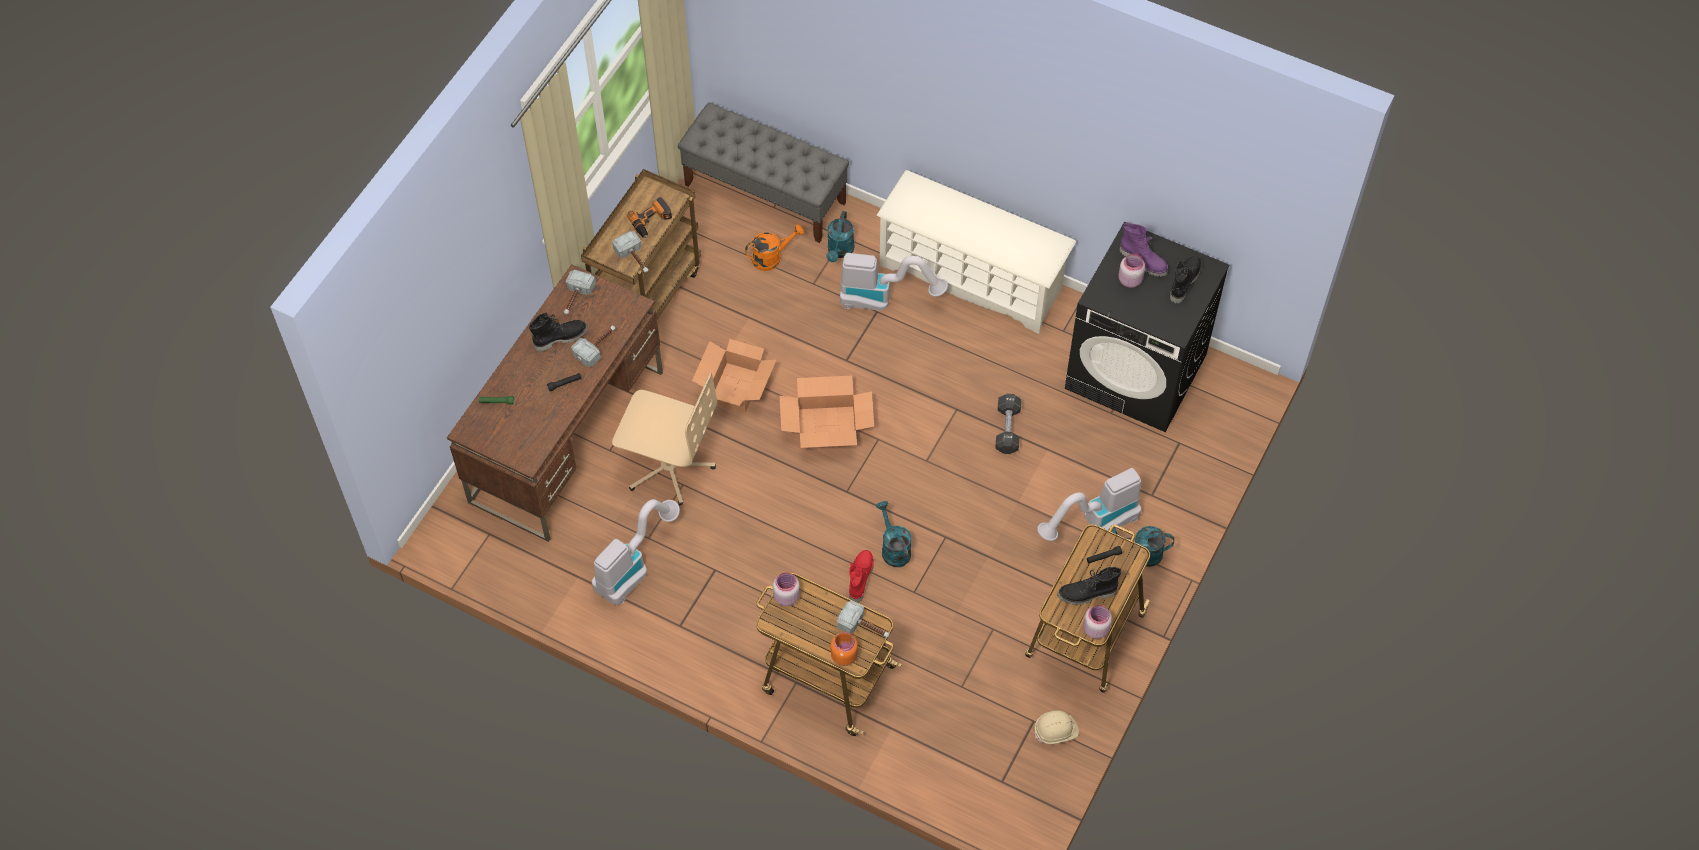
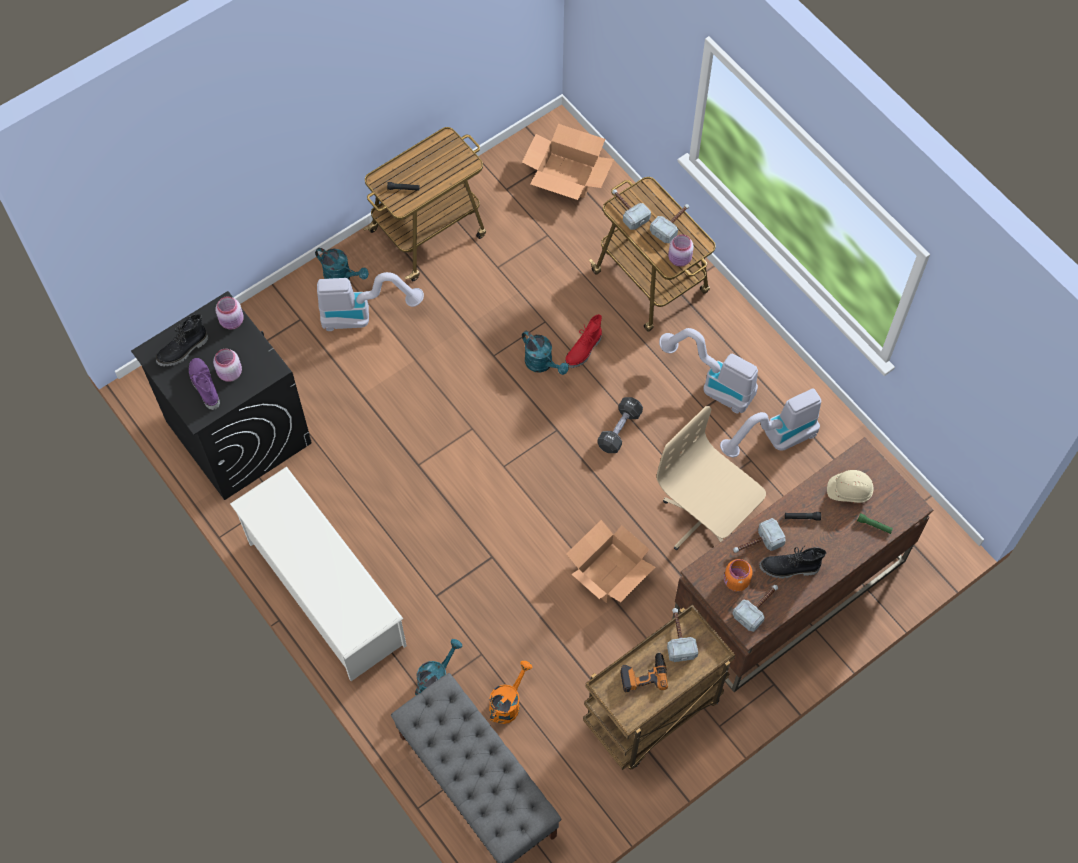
camera: 155 degrees left, 5 degrees up
orange watering can [745,224,804,271] -> orange watering can turned 120 degrees clockwise [489,661,532,724]
cardboard box [780,376,874,448] -> cardboard box moved to [522,124,614,200]
orange jar [831,632,858,666] -> orange jar moved to [724,559,753,592]
vacuum cleaner [840,253,948,310] -> vacuum cleaner moved to [659,328,758,414]
turquoise watering can [876,501,912,567] -> turquoise watering can turned 45 degrees counterclockwise [522,331,569,375]
black dumbbell [995,394,1021,454] -> black dumbbell moved to [597,397,643,453]
beige hard hat [1034,710,1079,744] -> beige hard hat moved to [827,470,874,503]
black boot [1057,567,1122,605] -> none
pink jar [1083,605,1112,639] -> pink jar moved to [216,296,244,330]
none -> hammer [650,204,689,243]

